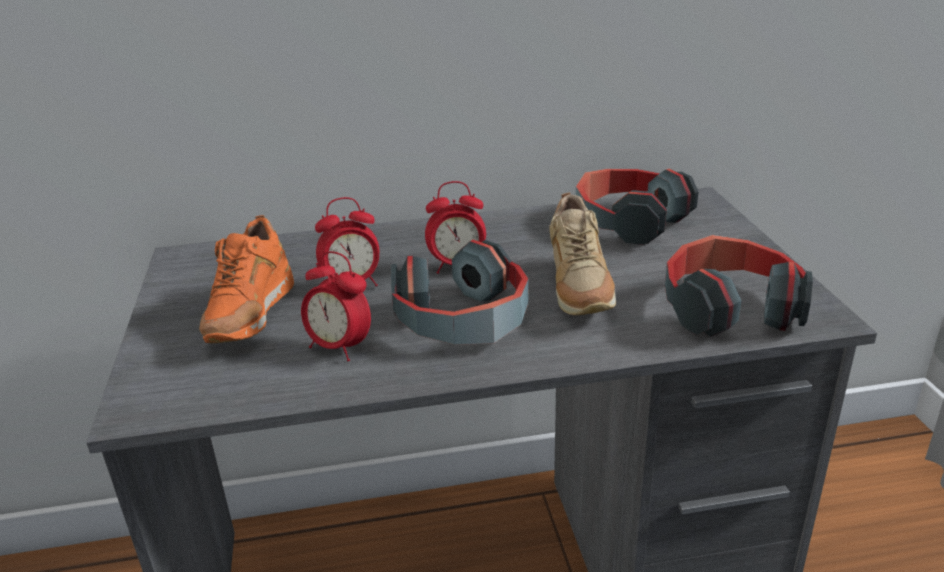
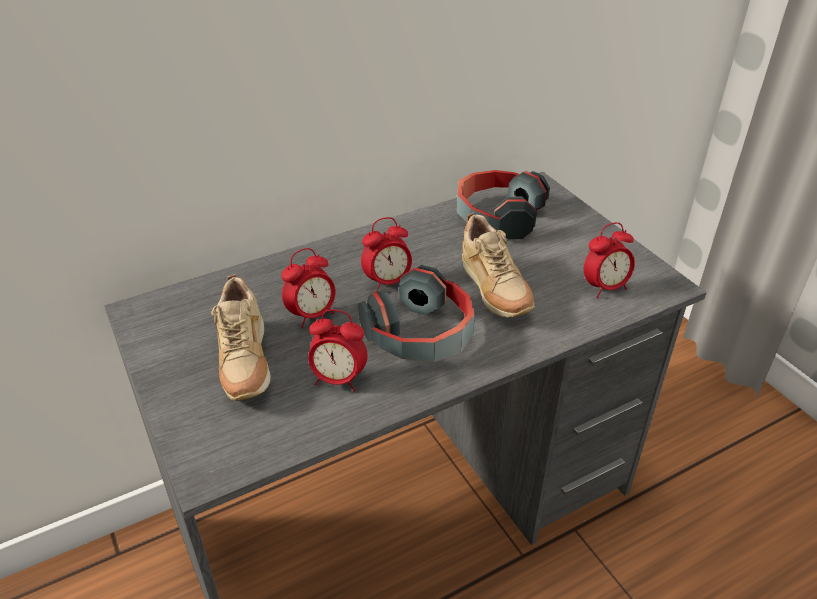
camera: 20 degrees left, 10 degrees up
orange shoe [199,215,294,343] -> beige shoe [211,274,271,401]
headphones [665,235,813,337] -> alarm clock [584,222,635,298]

